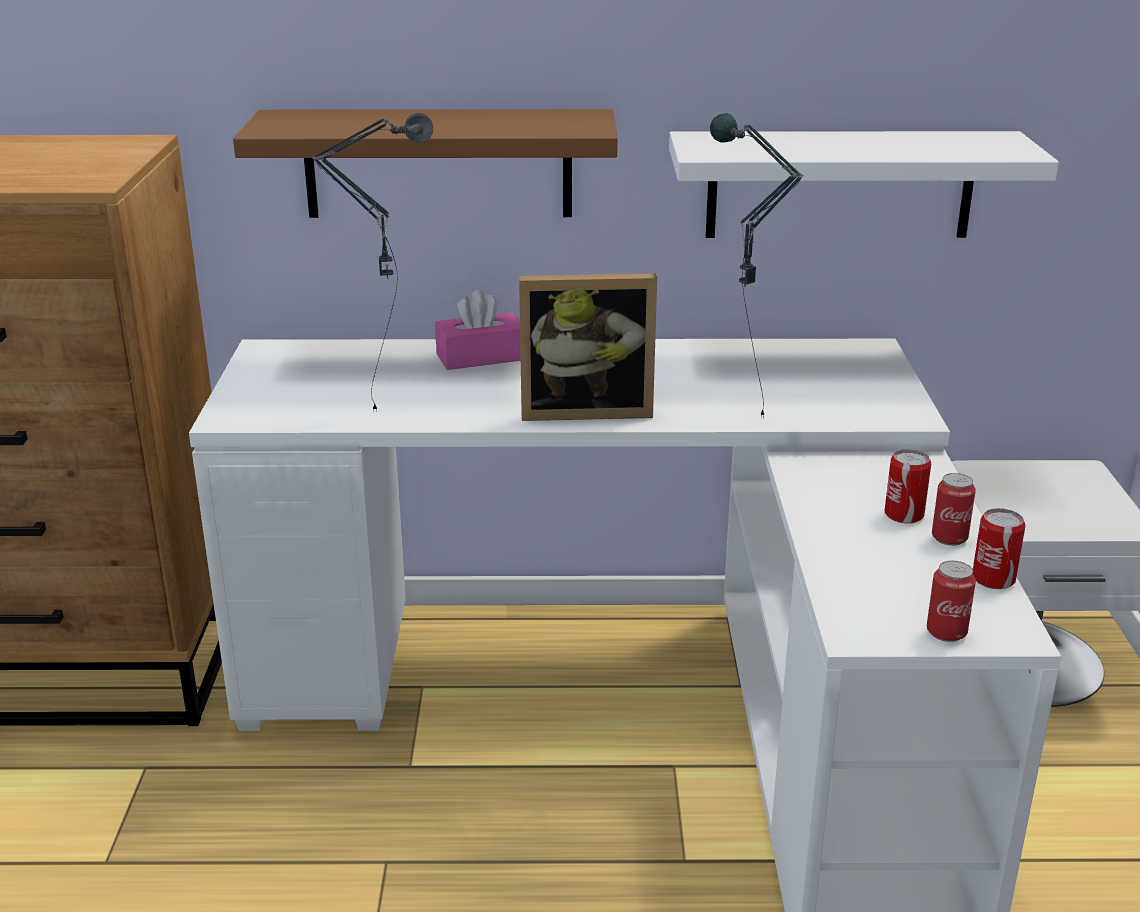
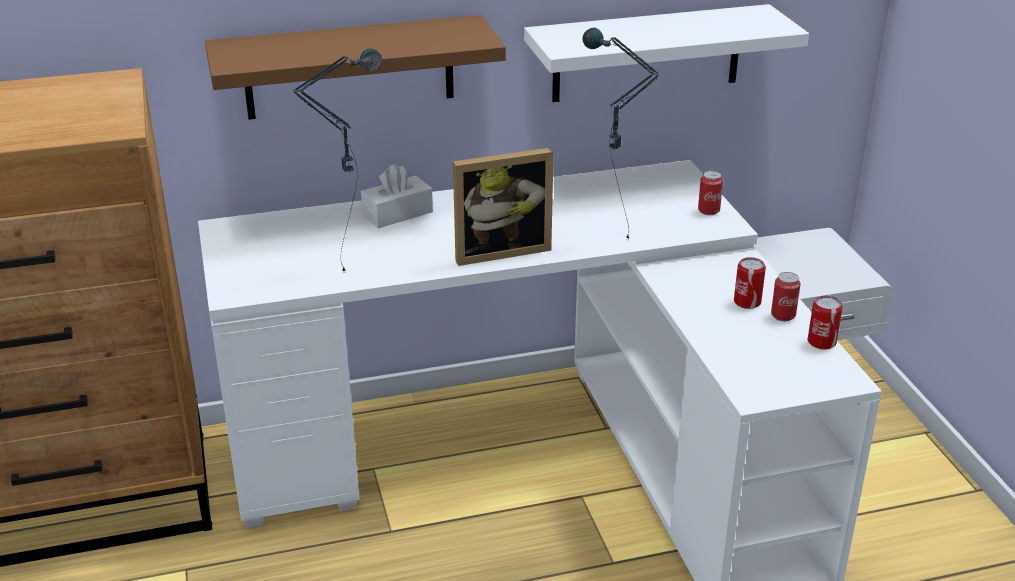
camera: 15 degrees left, 5 degrees up
pink tissue box [435,290,521,370] -> white tissue box [361,164,433,228]
can [927,561,976,642] -> can moved to [698,171,723,215]

